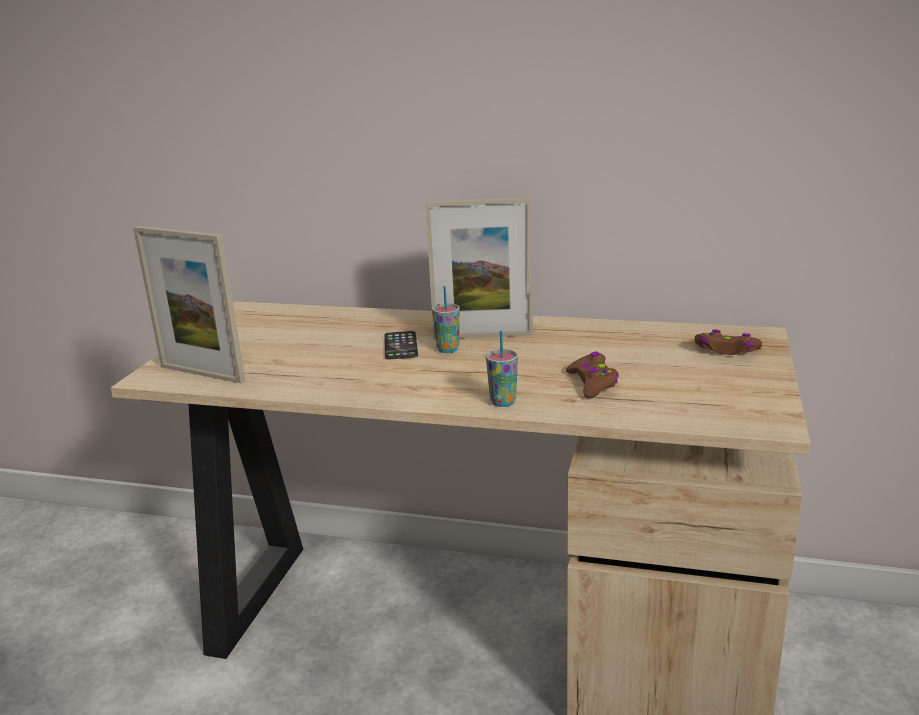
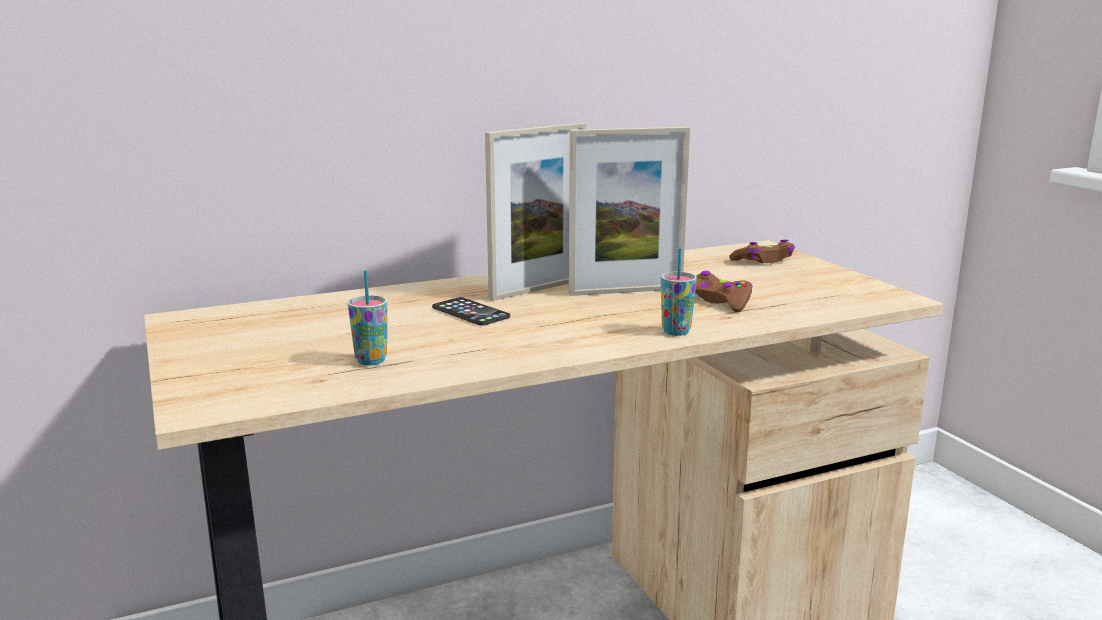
camera: 40 degrees left, 5 degrees down
picture frame [133,226,245,383] -> picture frame moved to [569,127,690,296]
cup [432,286,460,353] -> cup moved to [348,270,387,365]

